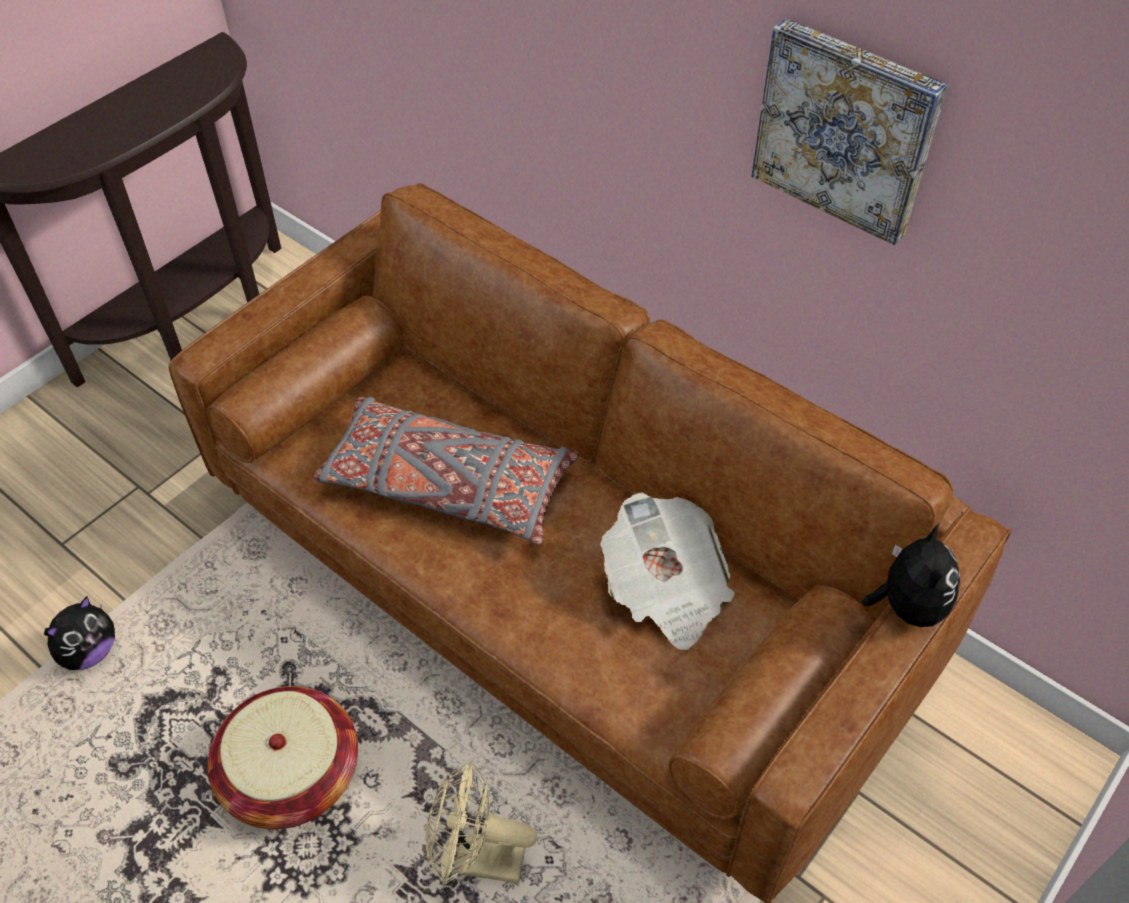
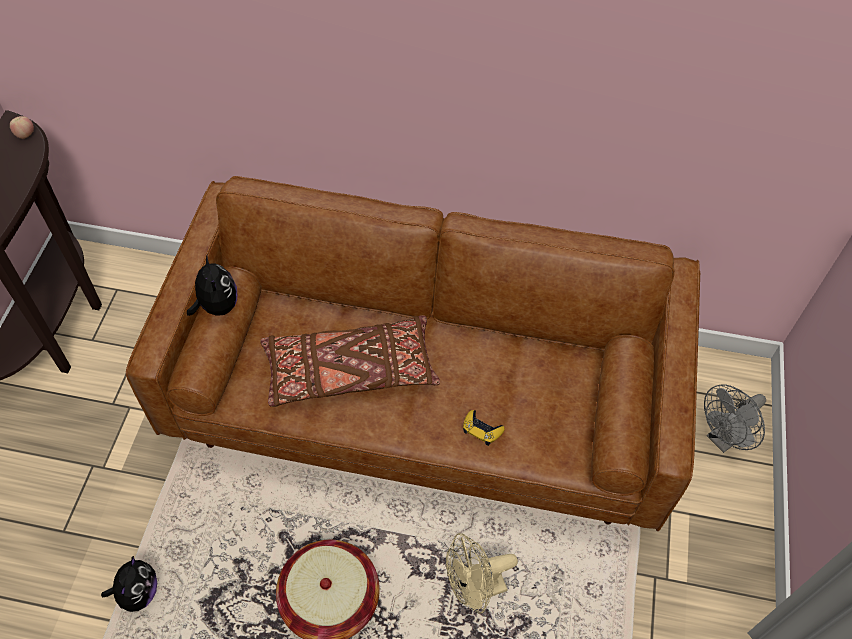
camera: 30 degrees left, 5 degrees up
grey pillow [314,397,579,545] -> brown pillow [260,315,440,407]
newspaper [601,492,735,650] -> none
picture [751,18,948,245] -> none
plush toy [862,524,960,627] -> plush toy moved to [187,255,237,316]
none -> apple [10,116,34,139]
none -> yellow game controller [463,410,505,446]
none -> grey fan [704,384,766,453]

